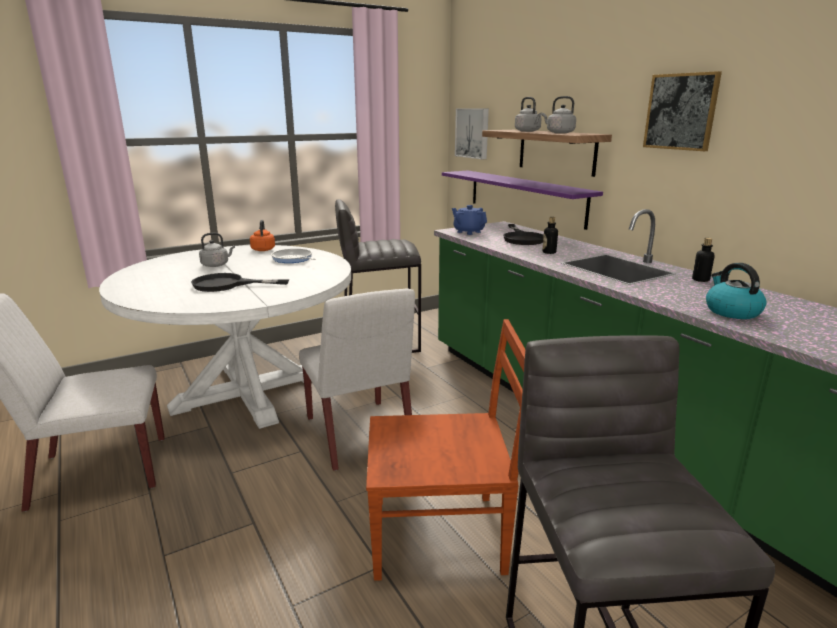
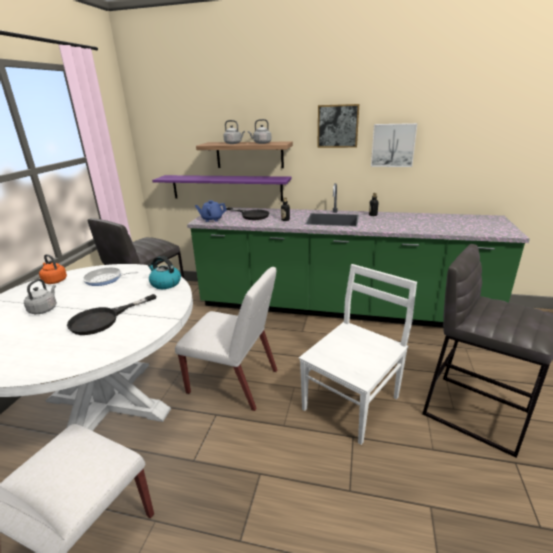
camera: 45 degrees left, 5 degrees up
brown chair [366,319,526,581] -> white chair [299,264,417,445]
picture [455,108,489,159] -> picture moved to [371,123,417,167]
kettle [706,263,766,319] -> kettle moved to [148,256,181,289]

